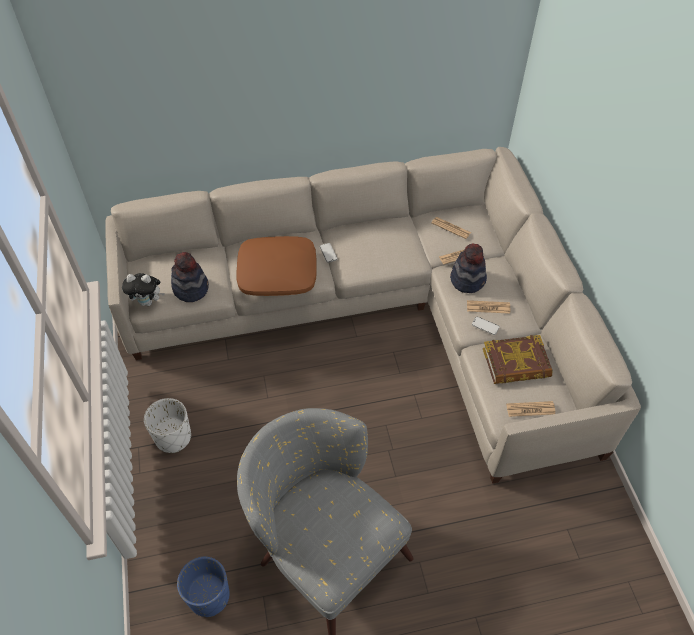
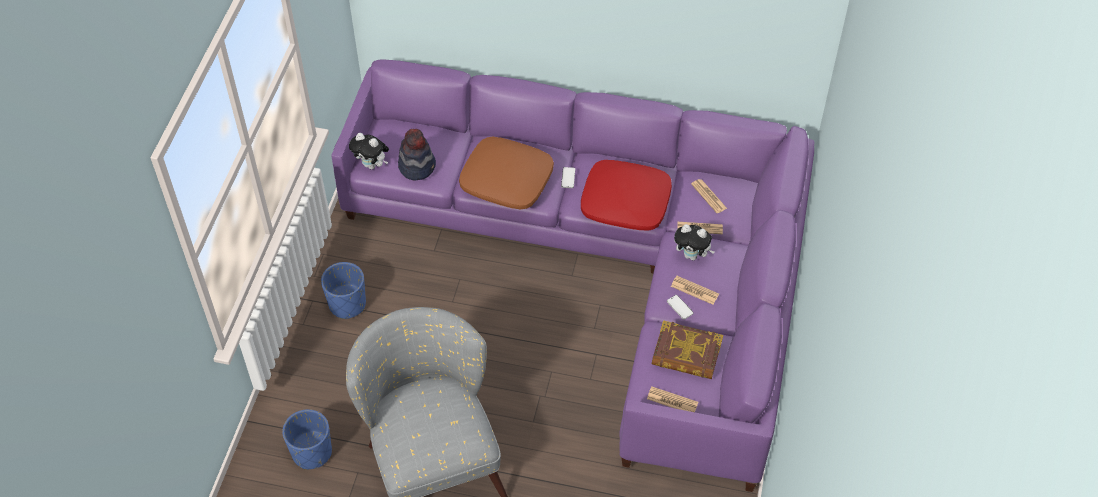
camera: 25 degrees right, 0 degrees up
beige sofa [105,147,641,484] -> purple sofa [331,59,814,492]
white planter [144,398,191,453] -> blue planter [321,262,366,319]
hat [450,243,487,293] -> plush toy [674,224,715,261]
none -> red pillow [581,160,672,231]

